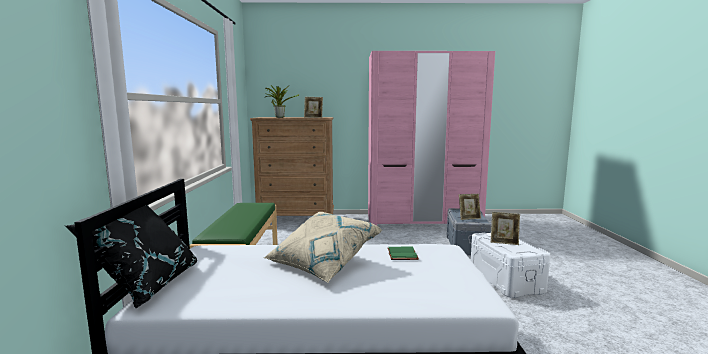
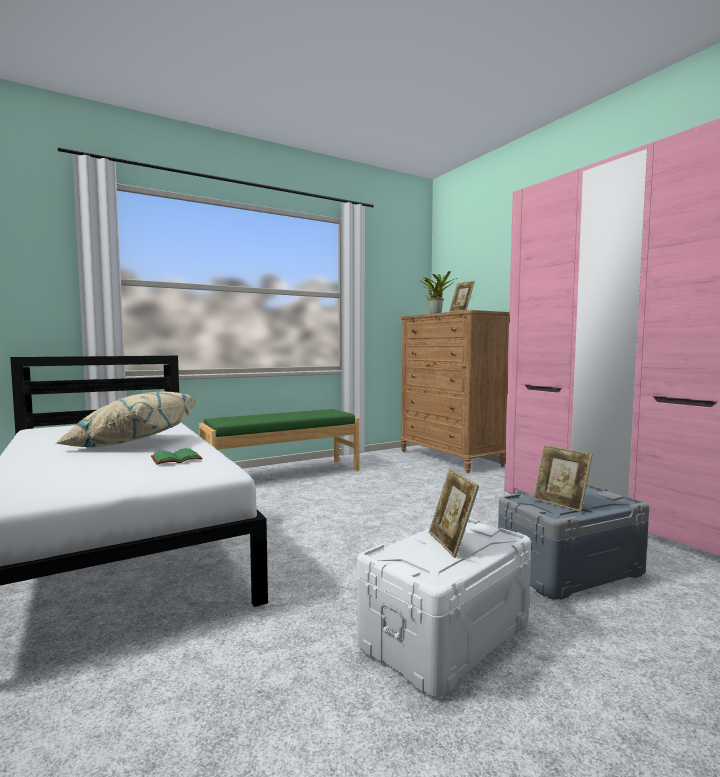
camera: 60 degrees right, 5 degrees down
black pillow [65,205,197,308] -> none

